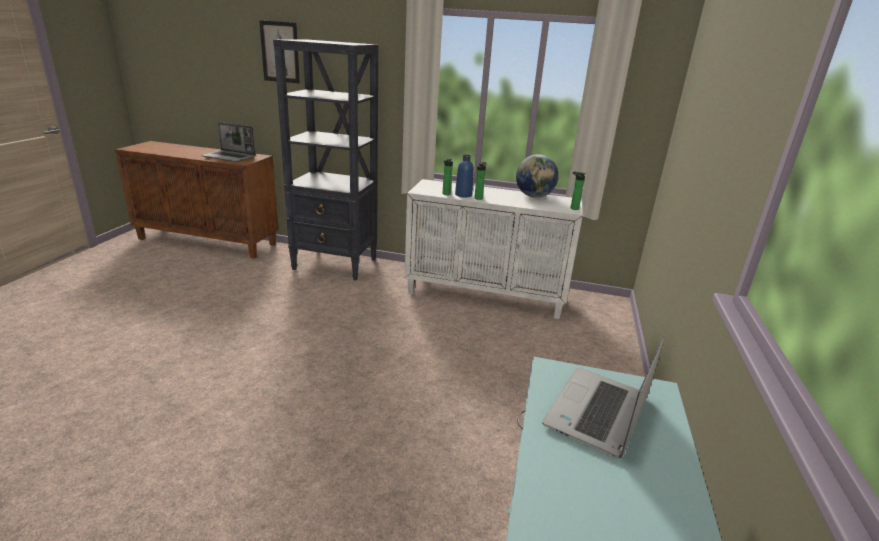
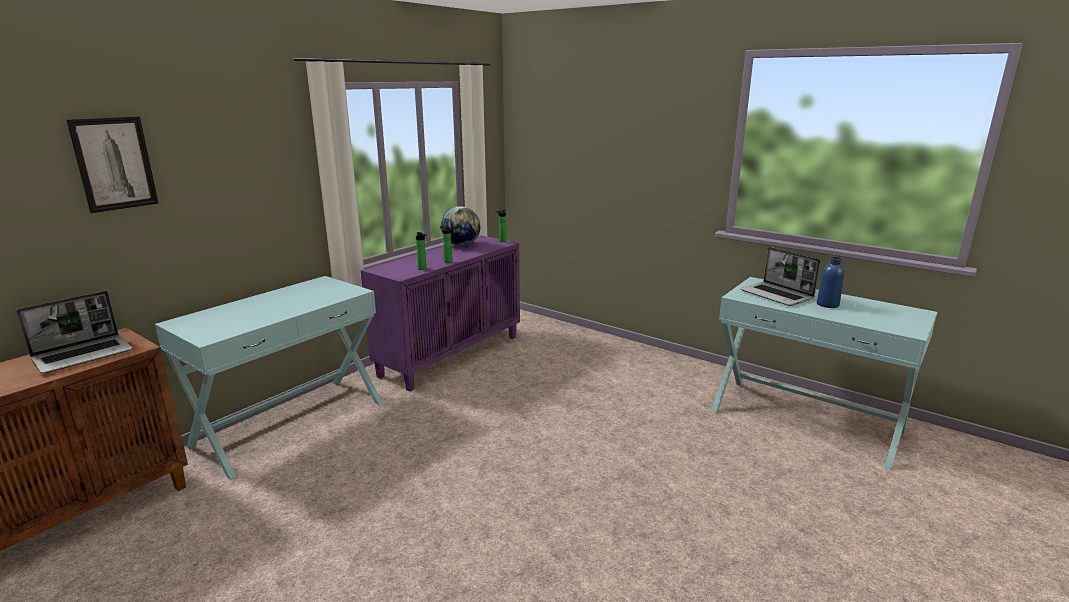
camera: 65 degrees left, 5 degrees down
black bookcase [273,39,379,280] -> turquoise console table [155,276,383,480]
white cabinet [404,179,583,319] -> purple cabinet [361,235,520,392]
blue bottle [455,155,474,198] -> blue bottle moved to [817,257,844,308]

